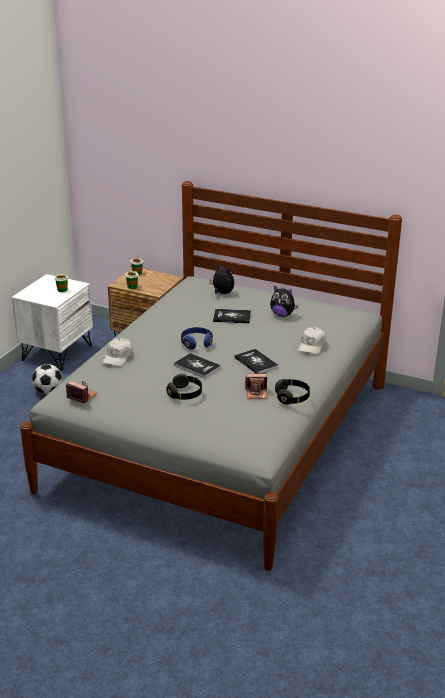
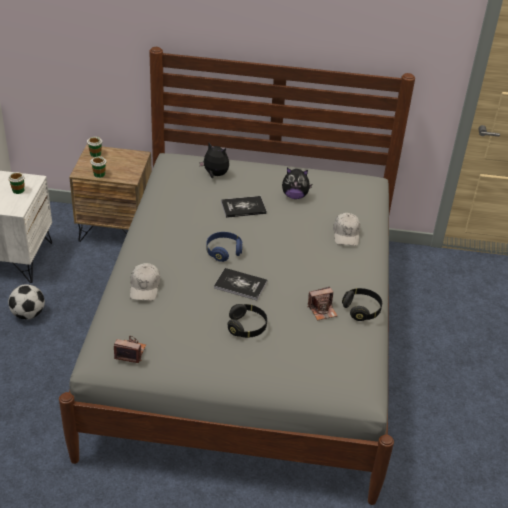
camera: 20 degrees left, 10 degrees up
book [234,349,279,373] -> none

